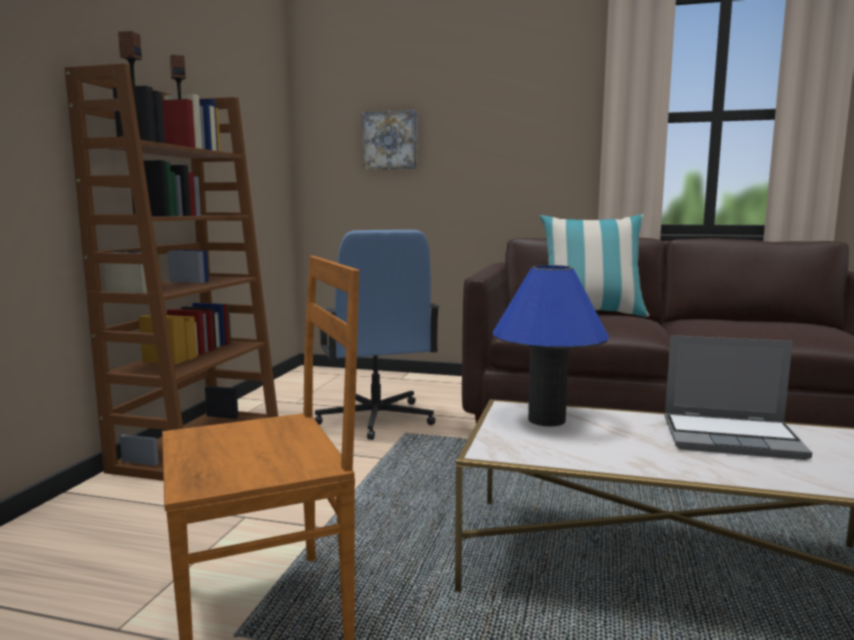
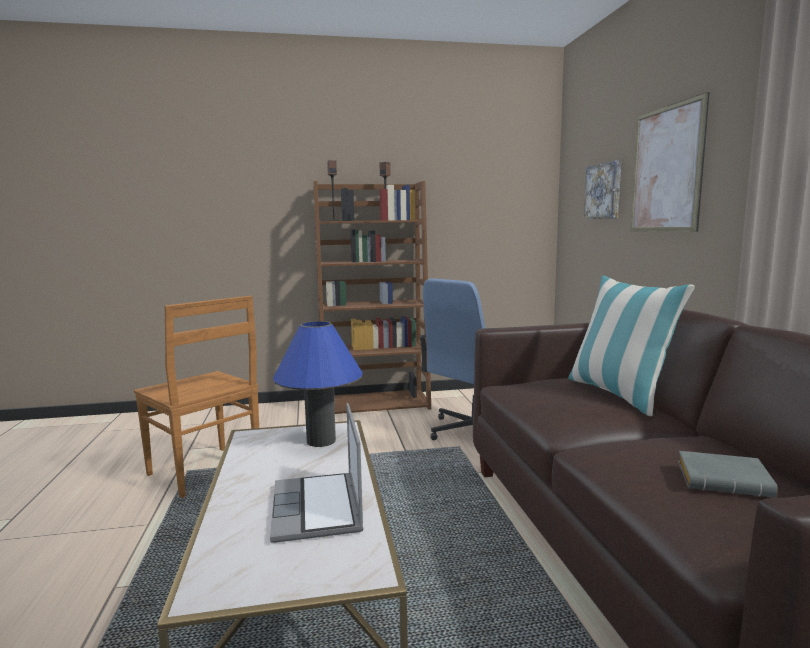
camera: 65 degrees right, 0 degrees up
none -> picture [631,92,710,232]
none -> grey book [678,451,778,498]

